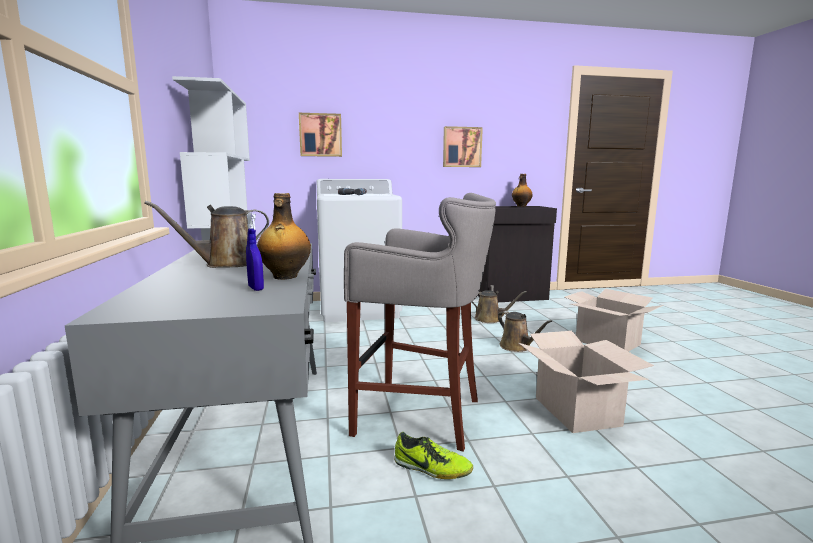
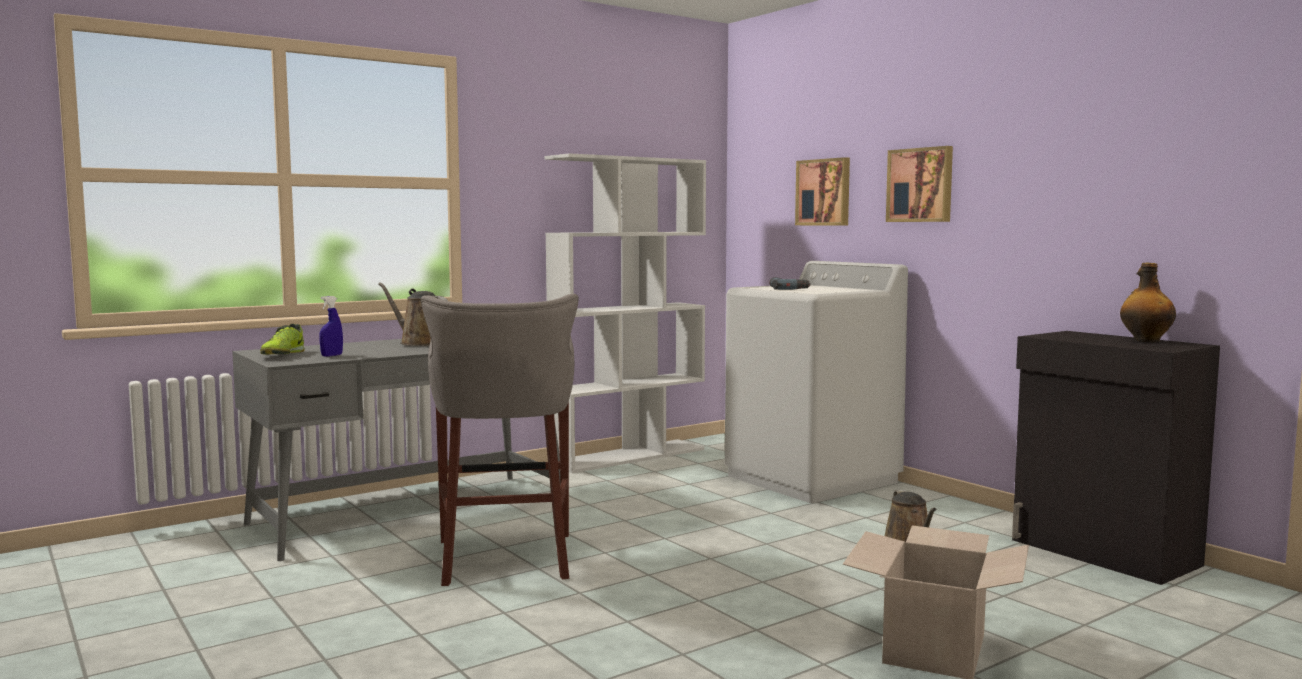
camera: 65 degrees right, 5 degrees down
bottle [257,193,311,280] -> none
shoe [394,432,473,479] -> shoe moved to [260,324,305,354]
picture [443,126,483,167] -> picture moved to [886,146,953,222]
brown watering can [498,311,552,352] -> none
cardboard box [519,331,654,433] -> none

